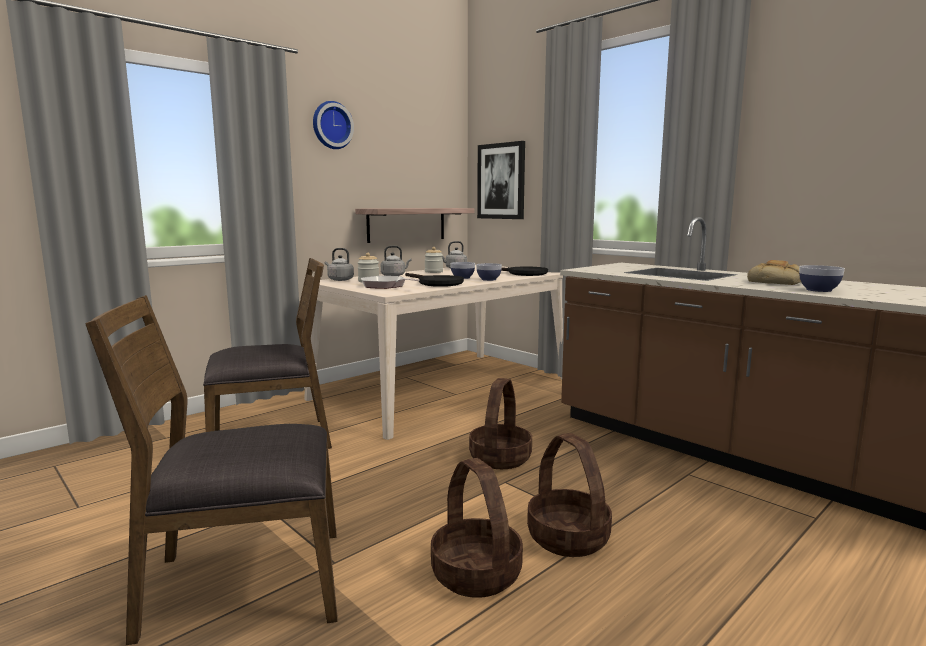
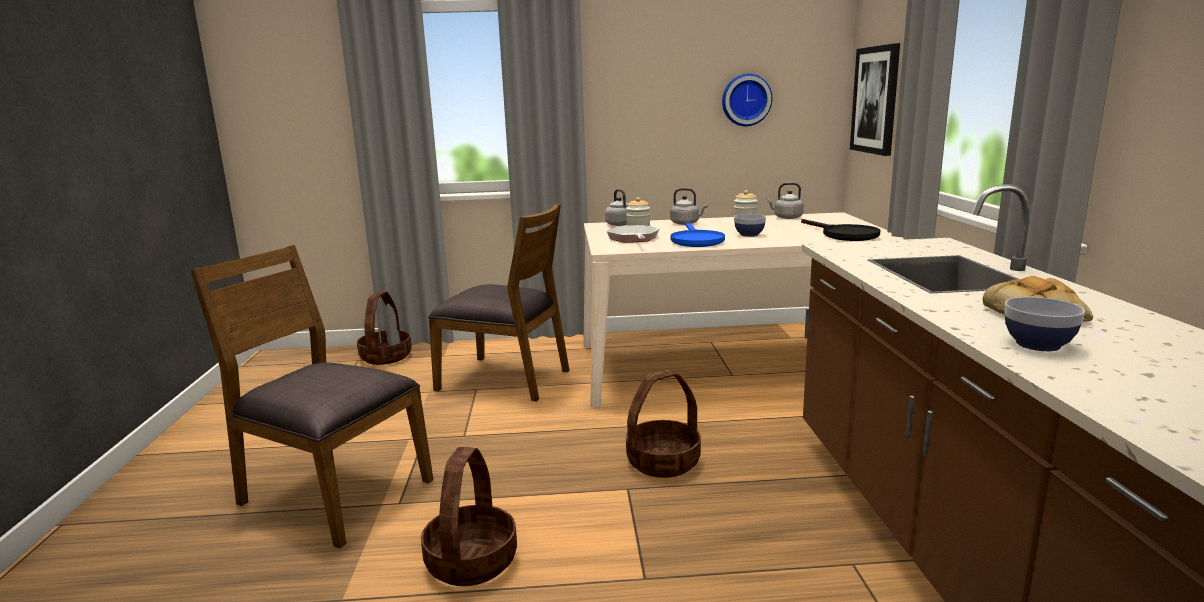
camera: 40 degrees right, 5 degrees up
wall clock [313,101,354,149] -> wall clock moved to [722,73,772,126]
shelf [355,208,475,243] -> none
black frying pan [405,273,464,287] -> blue frying pan [670,222,725,247]
bowl [476,263,502,281] -> none
basket [527,433,612,557] -> basket moved to [357,291,412,365]

